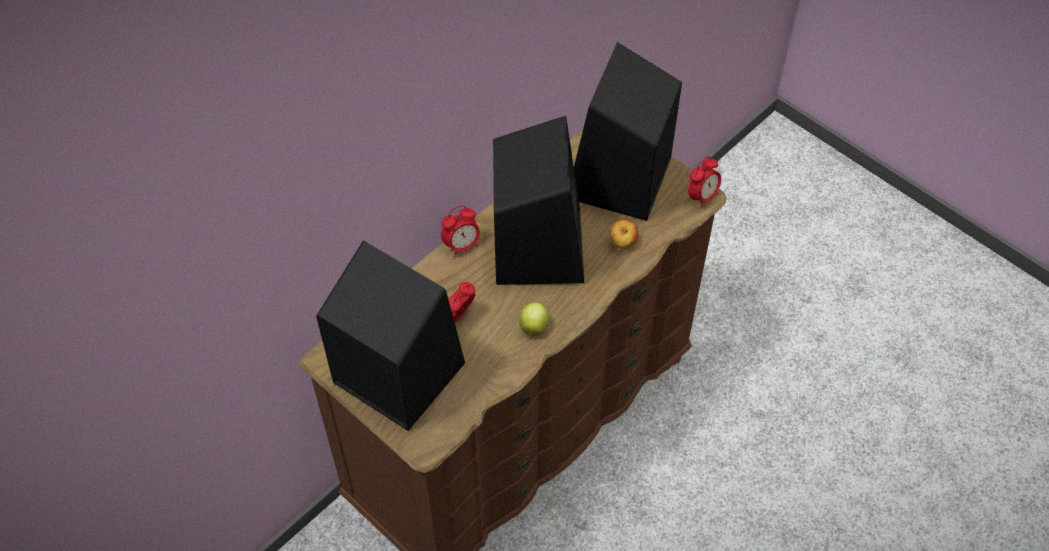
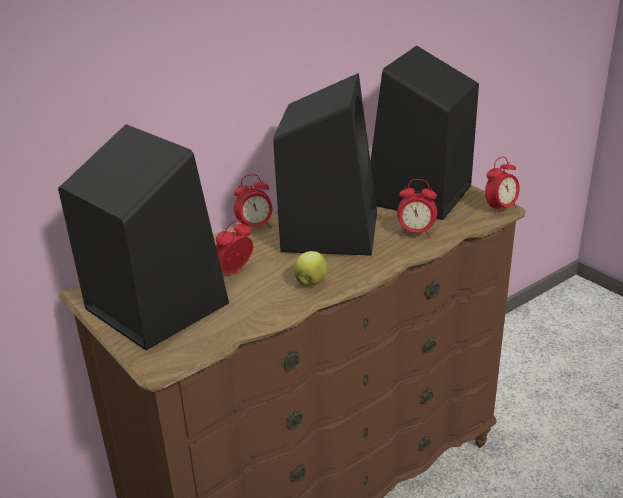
camera: 10 degrees right, 25 degrees down
apple [609,219,638,249] -> alarm clock [397,179,437,238]

